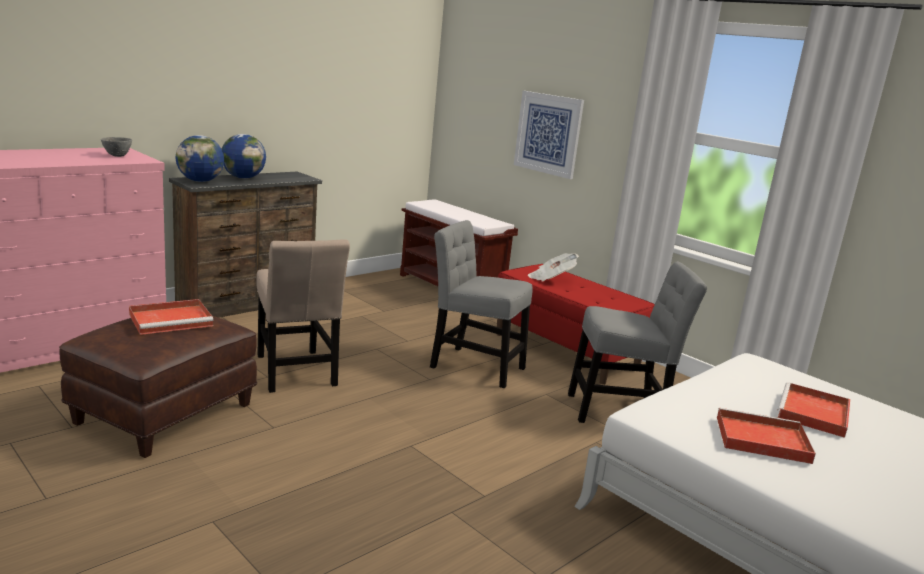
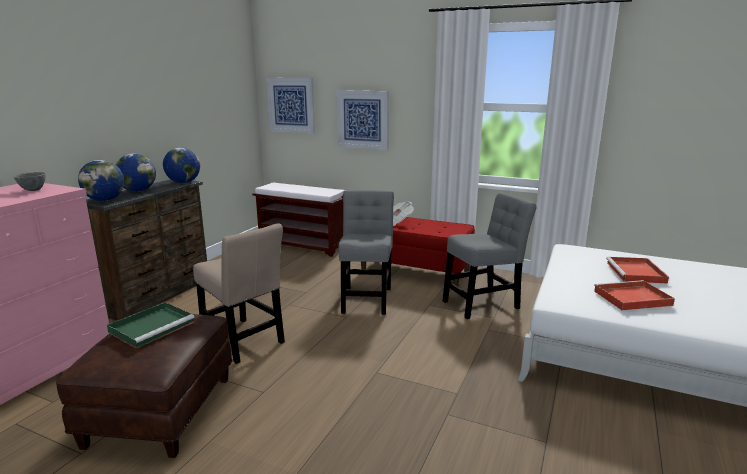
camera: 20 degrees left, 0 degrees up
red tray [129,299,213,335] -> green tray [107,302,195,349]
grey chair [430,220,533,388] -> grey chair turned 90 degrees clockwise [338,190,394,315]
none -> globe [163,148,200,183]
none -> picture [266,78,315,133]

